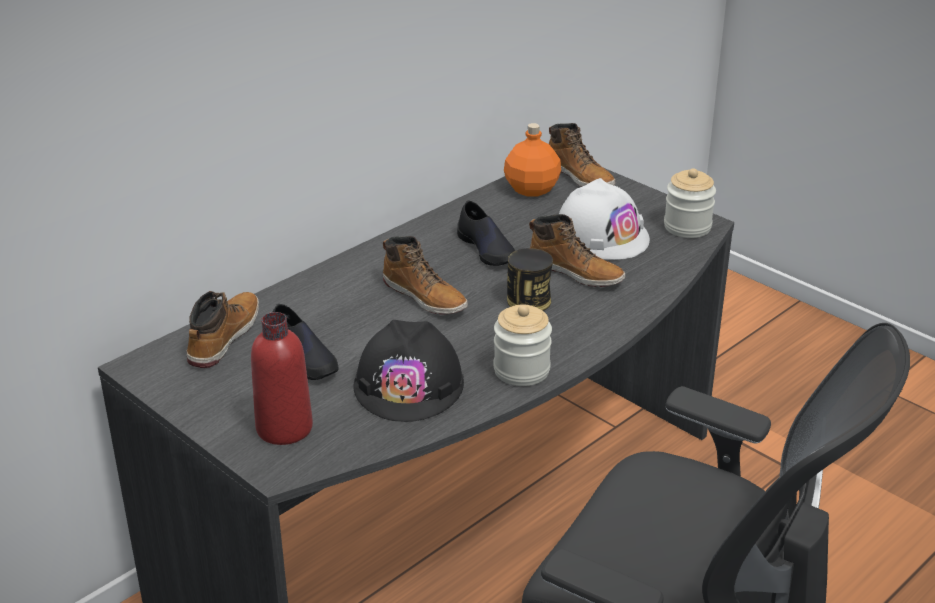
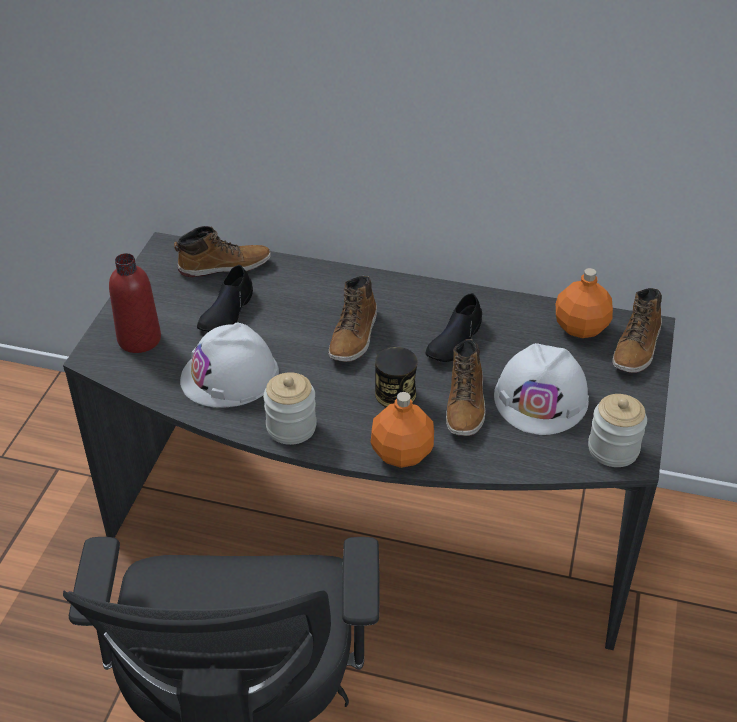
camera: 60 degrees right, 10 degrees up
black hard hat [353,320,464,422] -> white hard hat [180,323,279,408]
none -> orange bottle [371,392,434,468]

